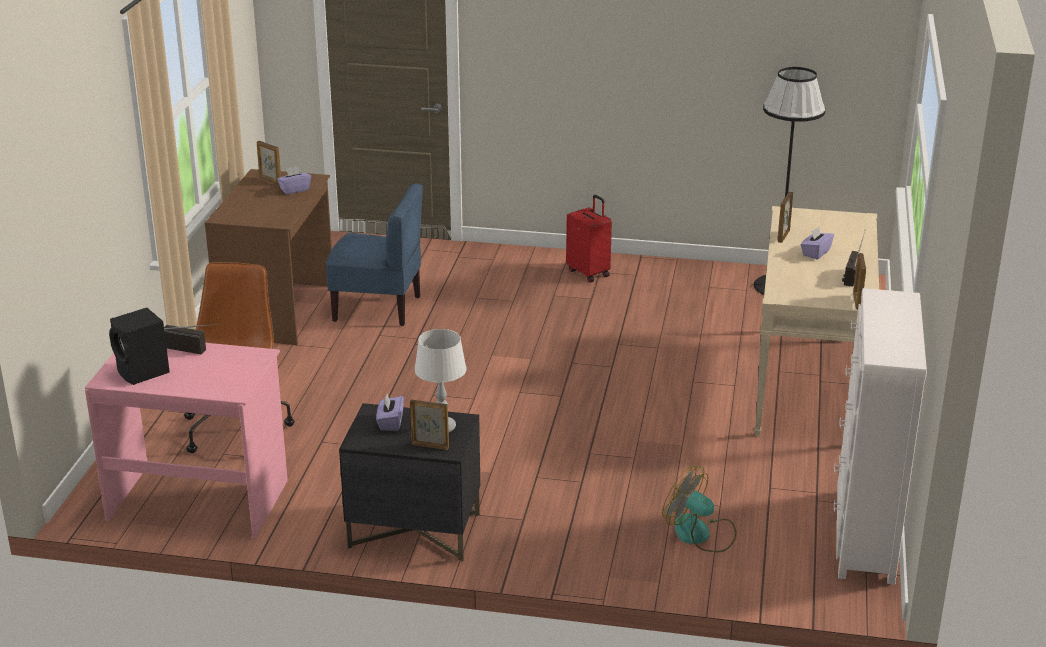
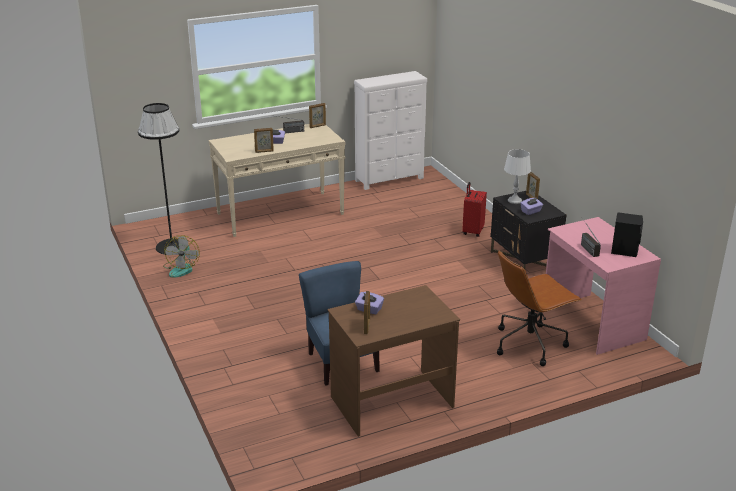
camera: 125 degrees left, 0 degrees up
red suitcase [566,195,612,283] -> red suitcase moved to [462,182,487,237]
fan [662,466,737,552] -> fan moved to [163,235,200,278]

